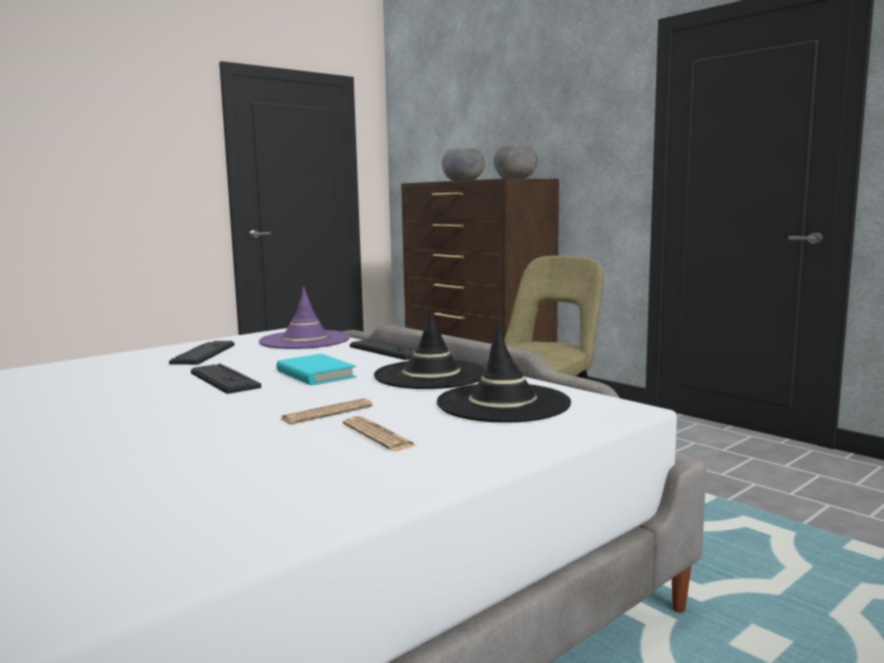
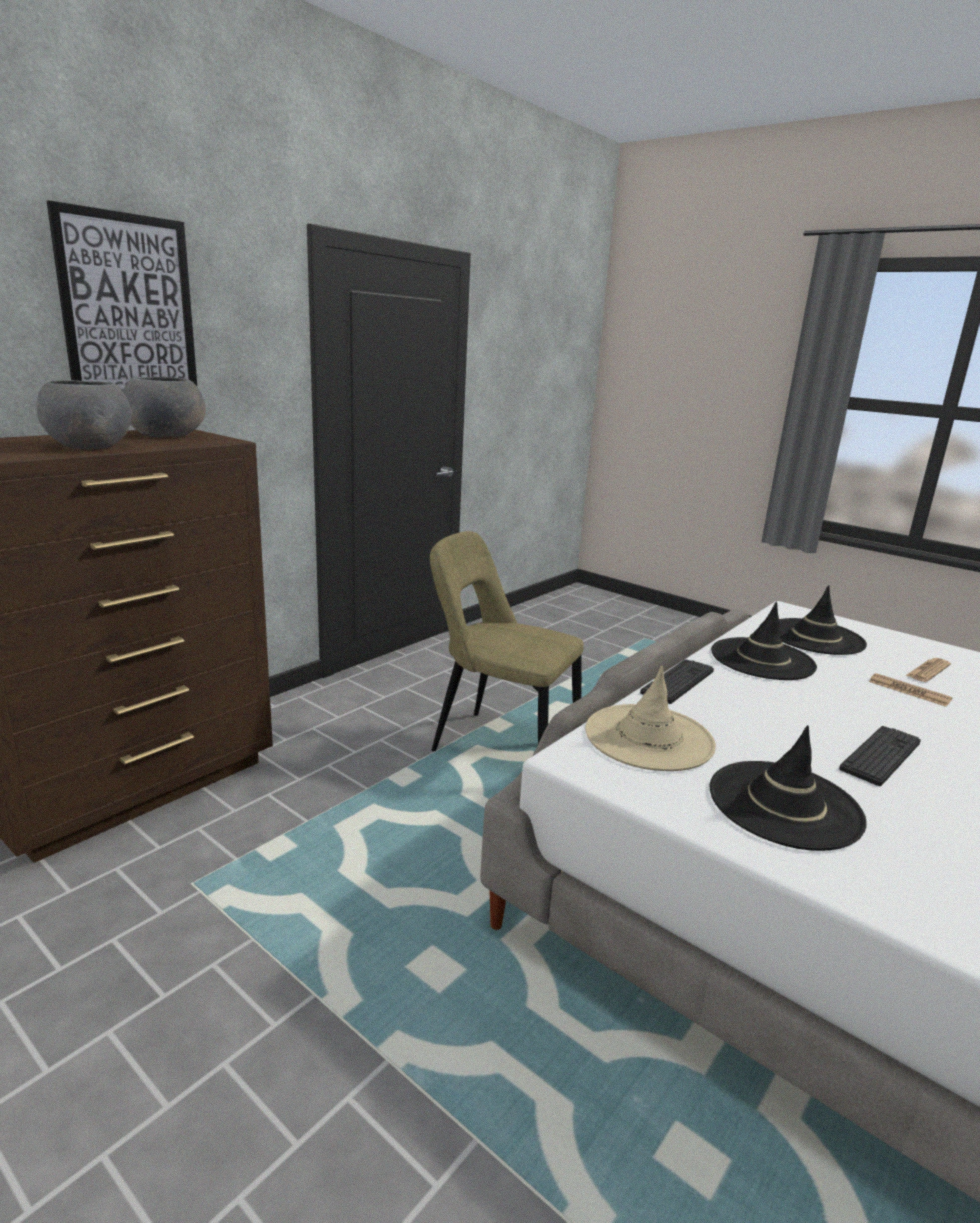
camera: 100 degrees left, 10 degrees up
keyboard [169,341,234,365] -> black hat [710,725,867,851]
purple hat [259,286,350,349] -> beige hat [585,666,716,771]
turquoise book [276,354,356,385] -> none
none -> picture [47,200,197,391]

